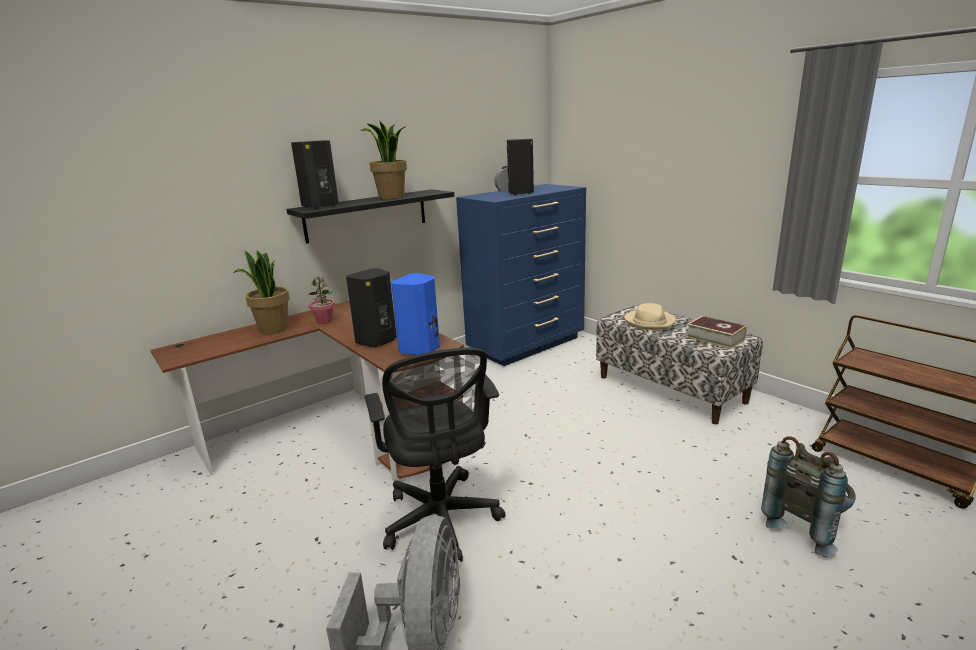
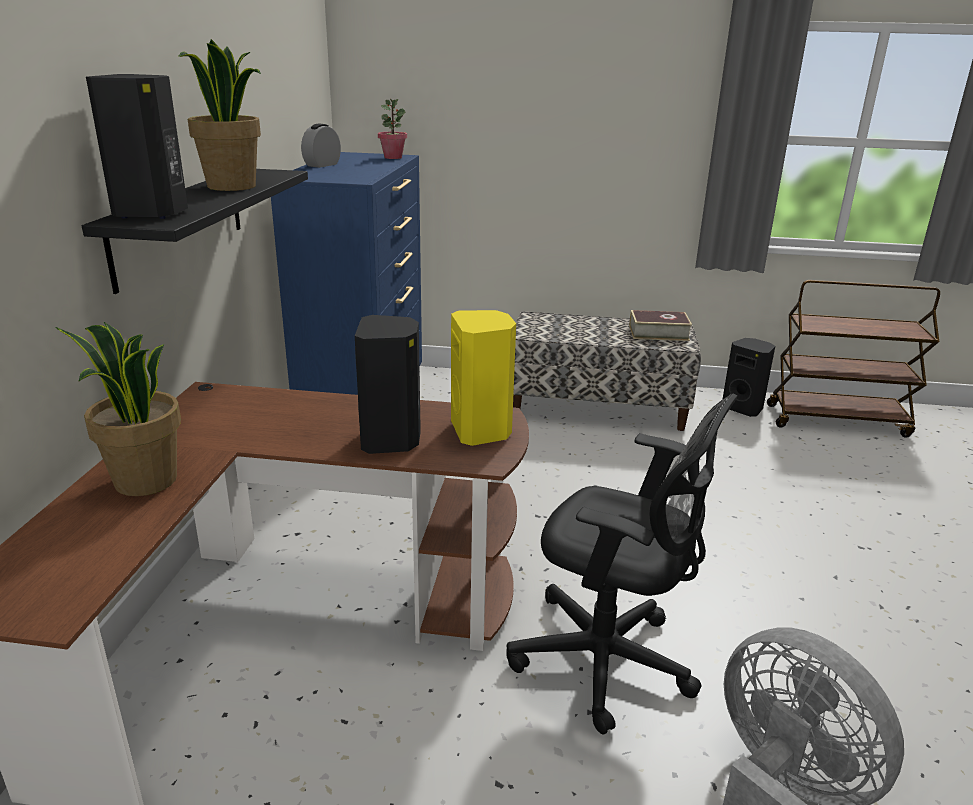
camera: 45 degrees left, 5 degrees up
potted plant [309,277,335,324] -> potted plant moved to [378,99,407,159]
blue speaker [391,273,440,355] -> yellow speaker [451,310,516,446]
black speaker [507,139,534,195] -> black speaker moved to [722,338,775,417]
beige hat [624,303,676,330] -> none
grey backpack [761,436,856,556] -> none

